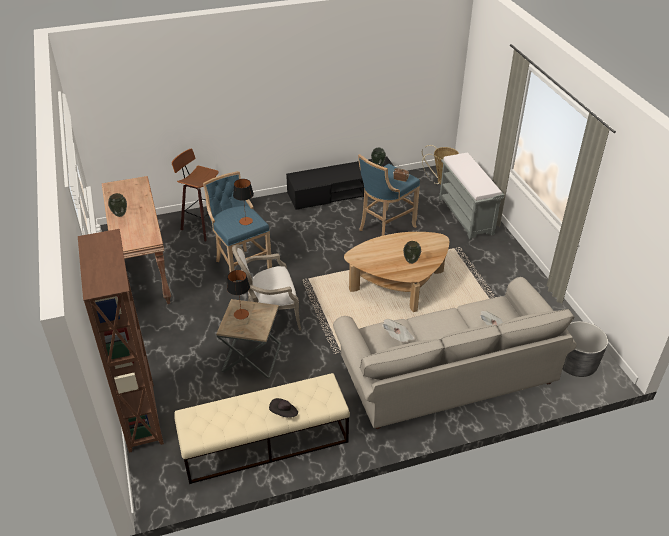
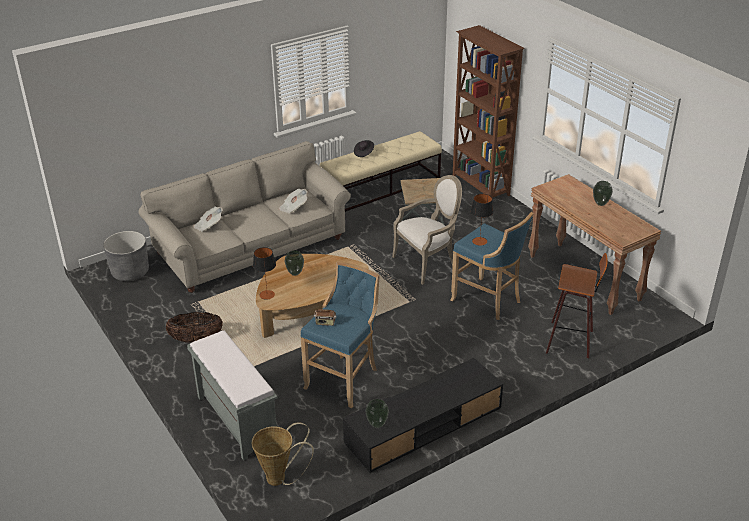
camera: 165 degrees right, 5 degrees down
table lamp [227,270,250,319] -> table lamp moved to [253,247,276,300]
none -> basket [166,312,223,342]

